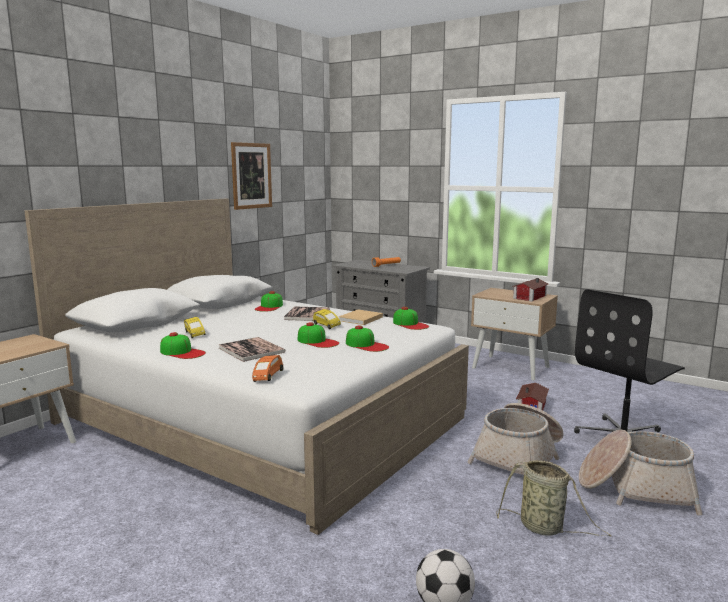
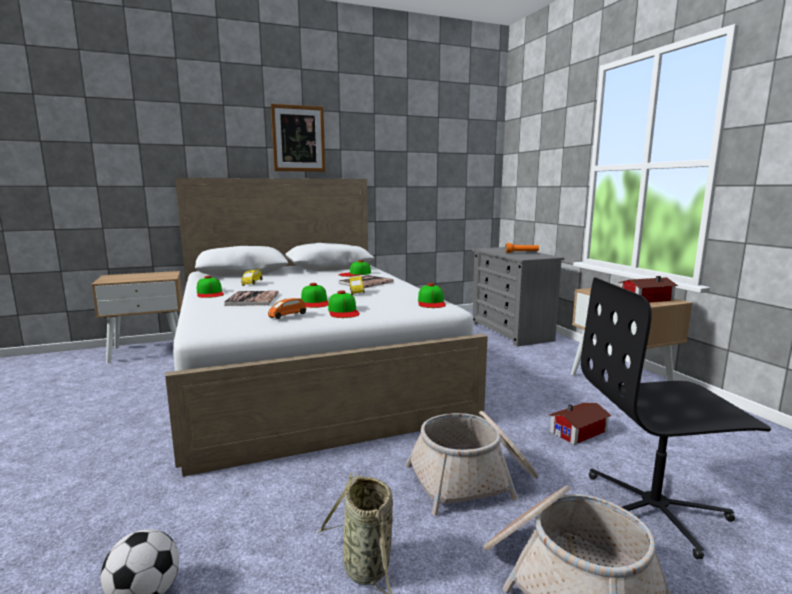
camera: 35 degrees right, 0 degrees up
picture [231,142,272,210] -> picture moved to [271,104,325,172]
orange toy car [252,355,283,382] -> orange toy car moved to [268,298,306,319]
beige book [339,309,383,325] -> none

